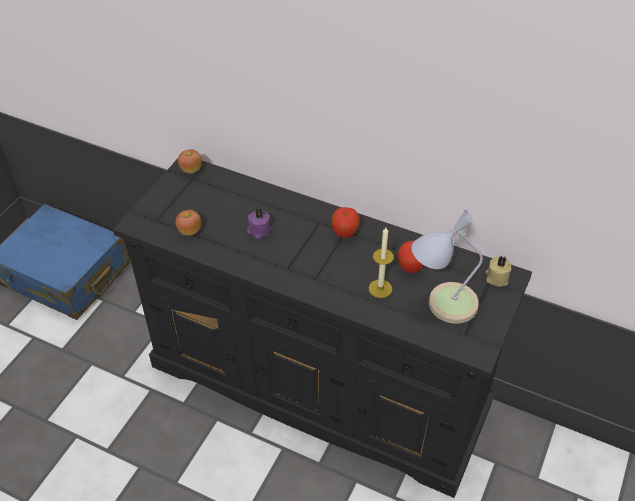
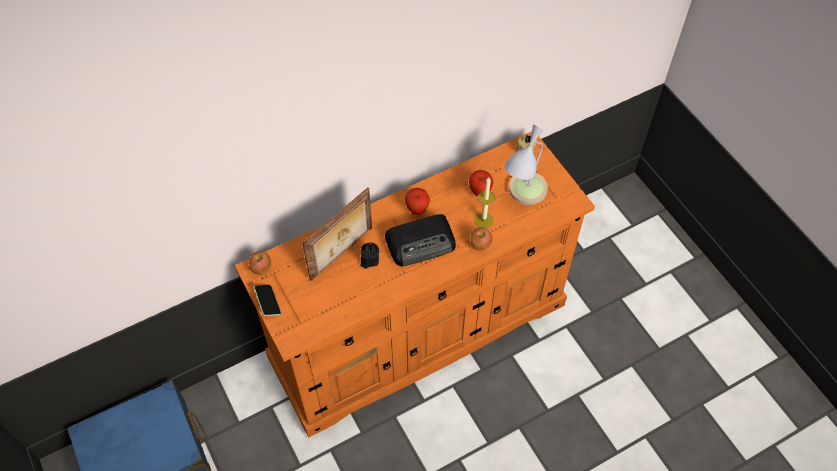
camera: 55 degrees left, 10 degrees up
black dresser [113,159,532,498] -> orange dresser [234,131,595,438]
apple [175,210,201,236] -> apple moved to [471,227,492,251]
purple candle [247,208,271,239] -> black candle [360,243,379,269]
none -> phone [254,285,281,316]
none -> picture frame [302,187,372,281]
none -> radio [385,214,456,266]

